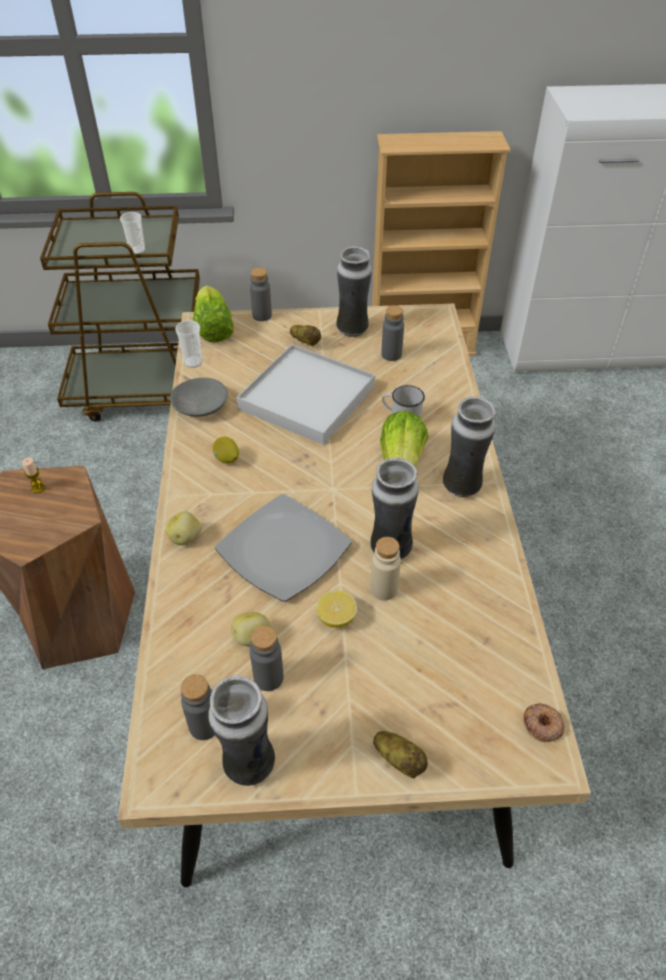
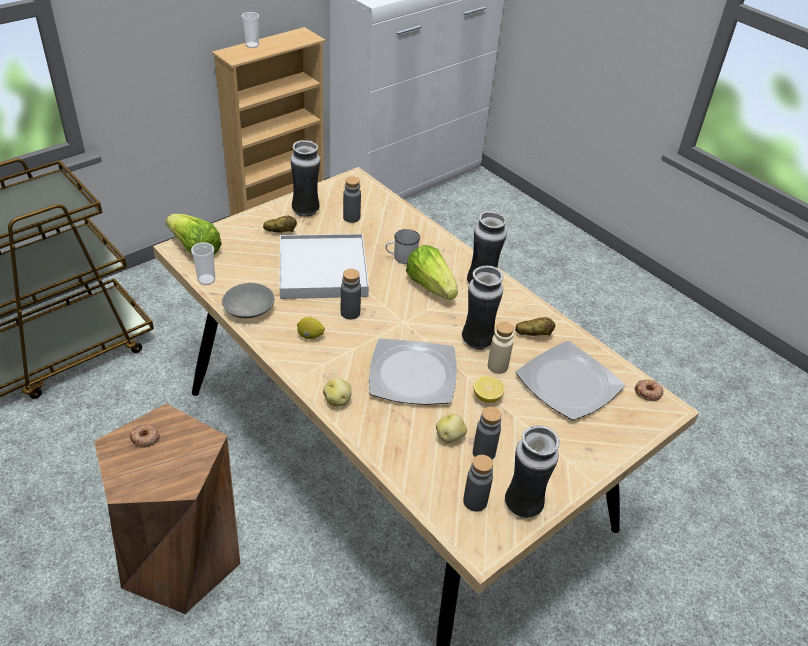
camera: 40 degrees left, 5 degrees down
candle [22,457,45,493] -> donut [129,425,160,448]
cup [120,212,145,254] -> cup moved to [241,12,259,48]
grey bottle [250,267,272,321] -> grey bottle moved to [341,269,361,319]
potato [373,731,428,779] -> potato moved to [515,317,555,336]
none -> plate [516,341,625,420]

